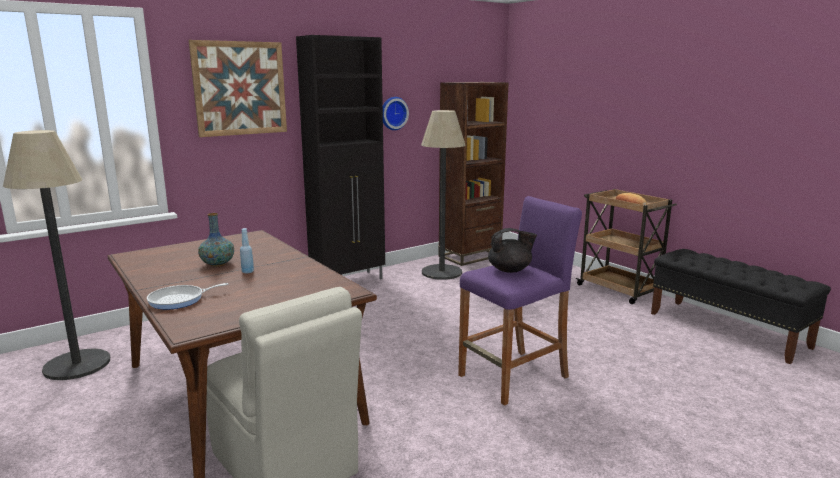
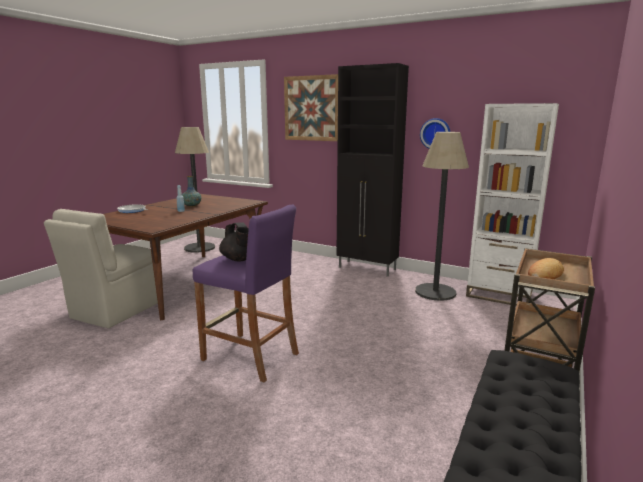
camera: 65 degrees right, 0 degrees up
brown bookcase [438,82,509,266] -> white bookcase [466,103,559,306]

